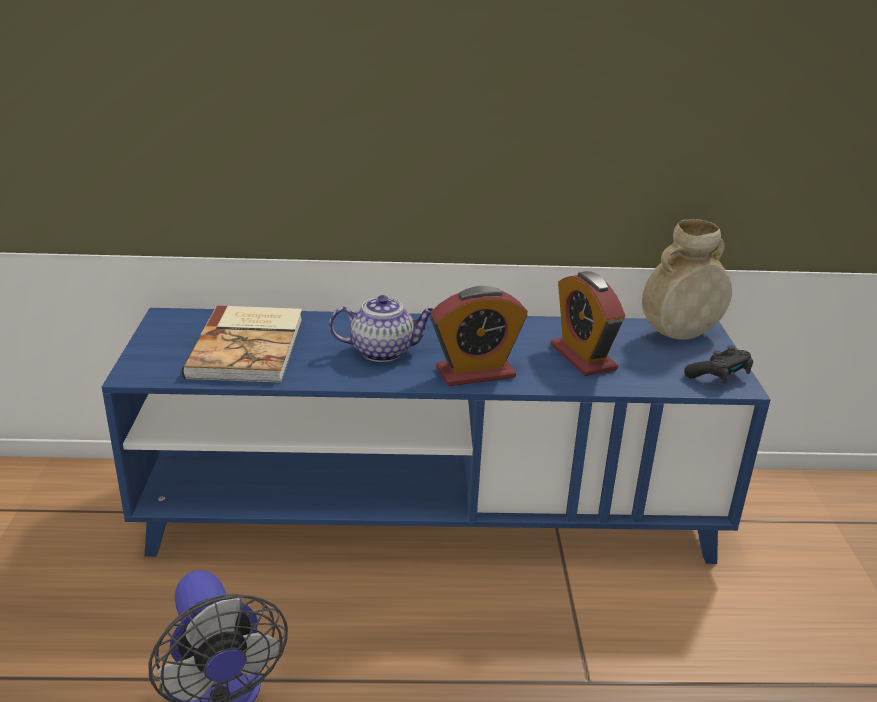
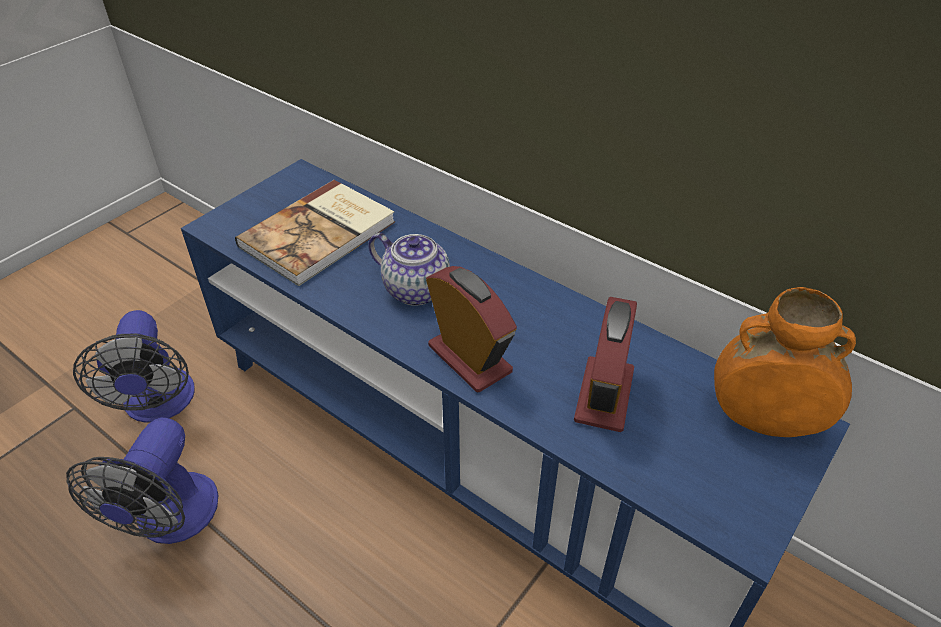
camera: 40 degrees right, 15 degrees up
alarm clock [430,286,528,386] -> alarm clock turned 150 degrees counterclockwise [426,266,517,392]
beige vase [642,219,732,340] -> orange vase [714,287,856,437]
black game controller [684,345,753,384] -> none
none -> fan [73,310,195,423]

